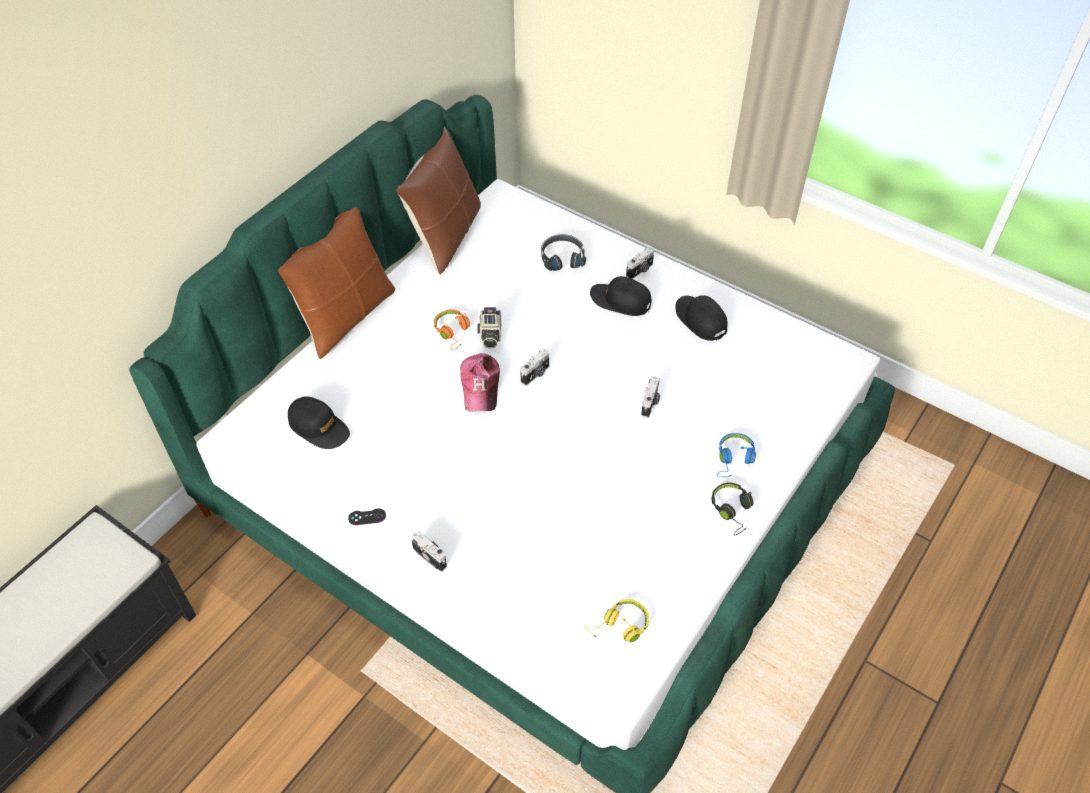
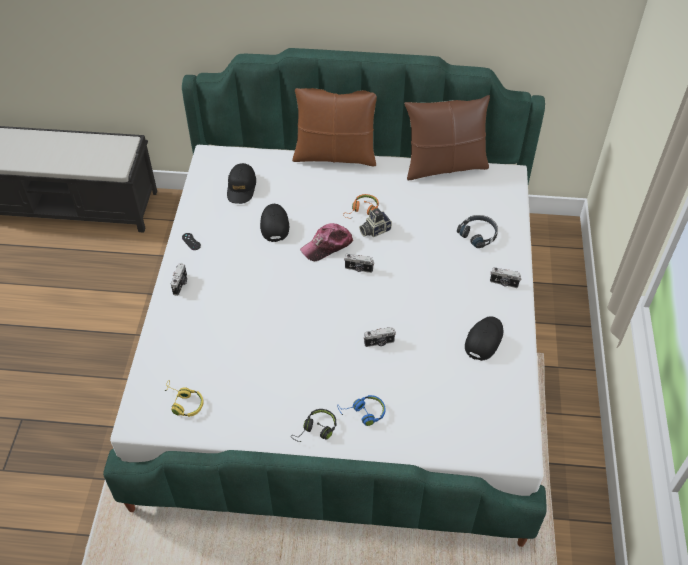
camera: 60 degrees right, 0 degrees up
black cap [590,276,652,316] -> black cap moved to [260,204,289,242]

